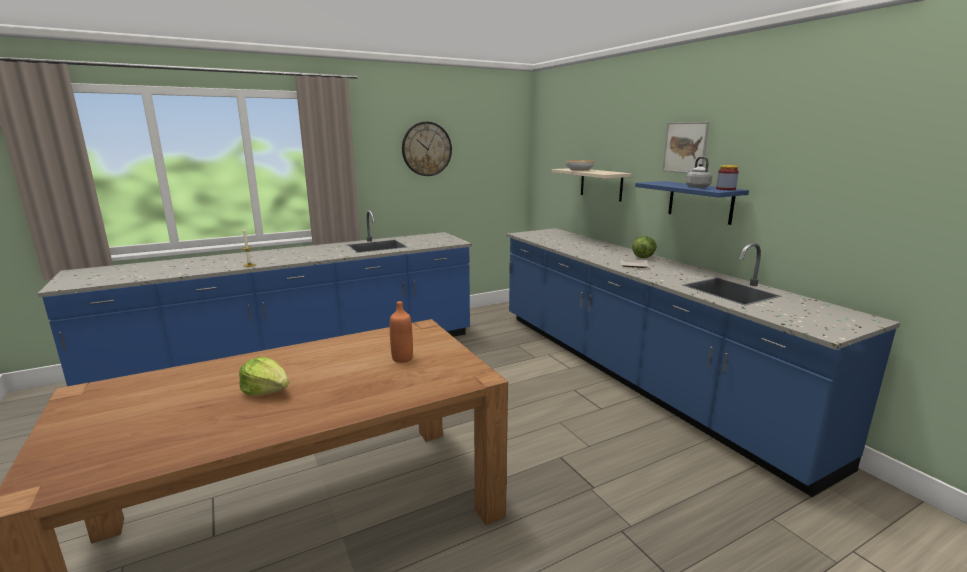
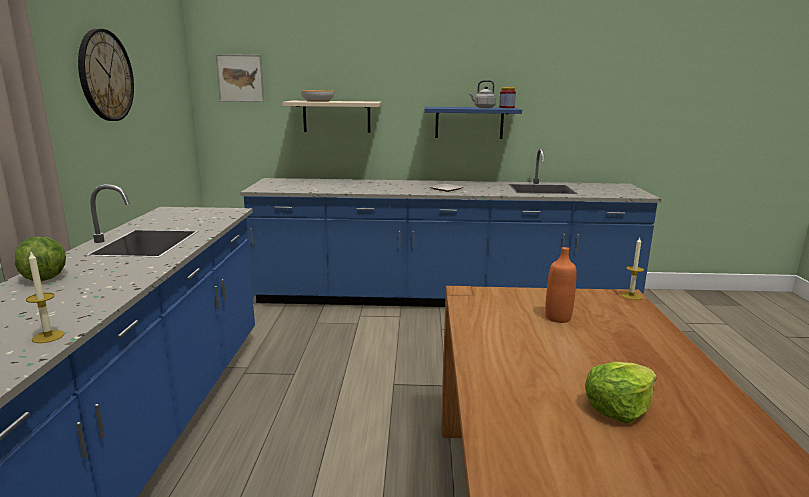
camera: 60 degrees left, 0 degrees up
lettuce [632,236,657,258] -> lettuce moved to [15,236,66,281]
picture [662,122,709,173] -> picture moved to [216,54,264,102]
none -> candle [621,238,644,300]

